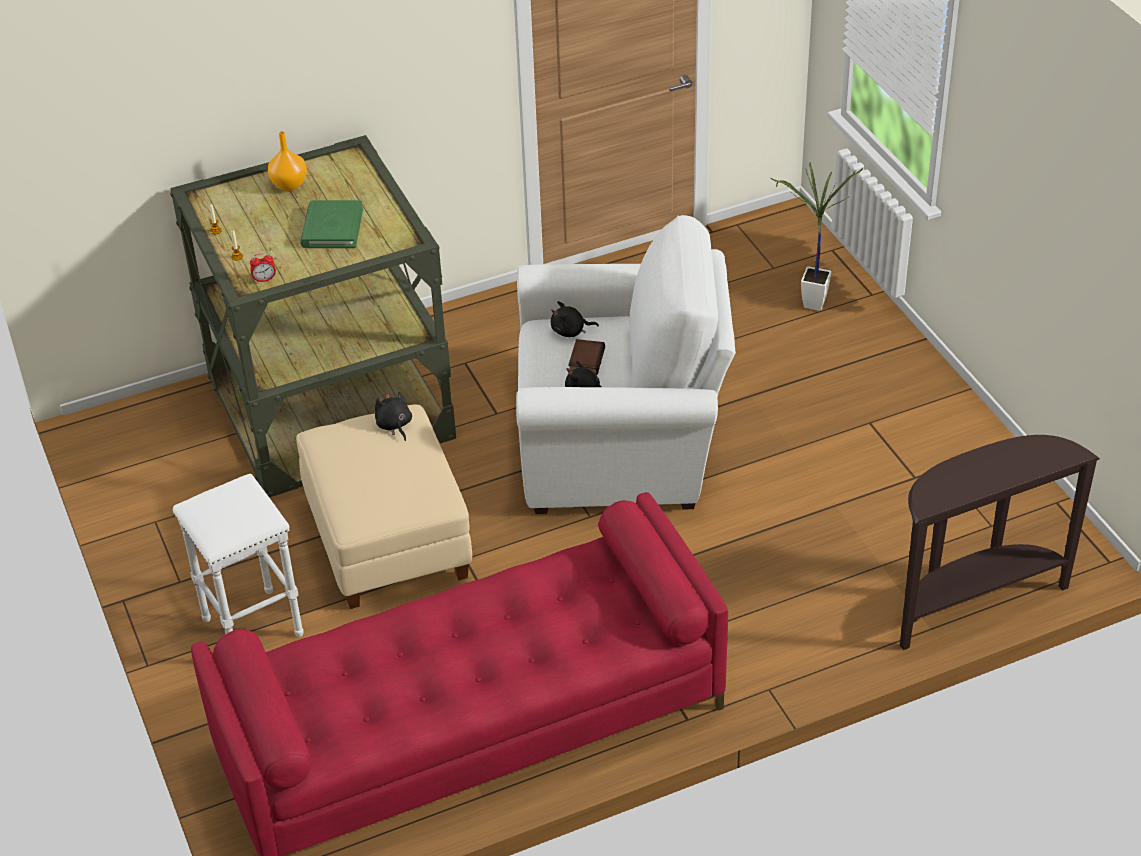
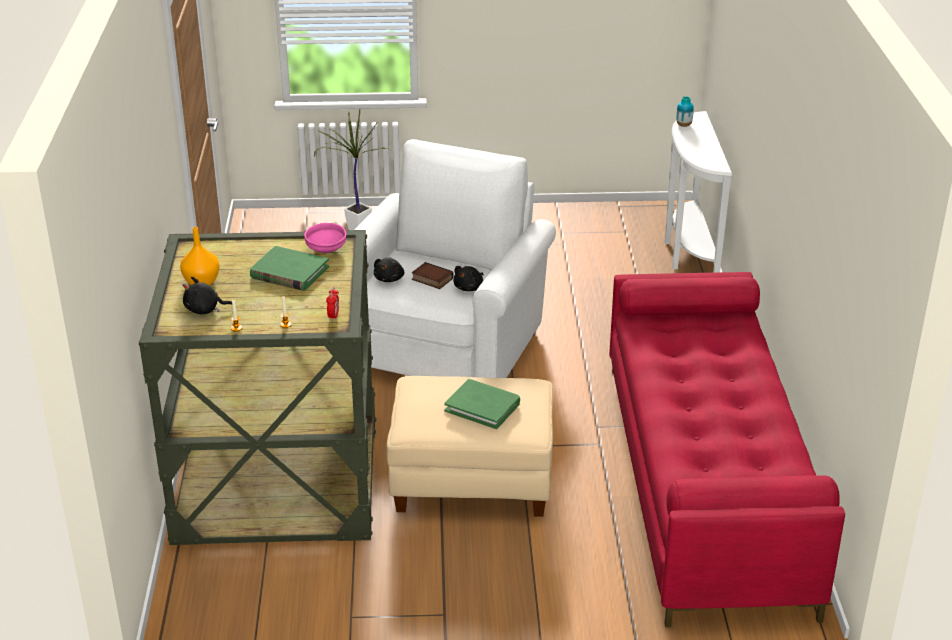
camera: 70 degrees left, 10 degrees down
white stool [173,474,303,637] -> none
black plush toy [375,392,412,441] -> black plush toy moved to [183,277,232,314]
brown console table [900,435,1100,650] -> white console table [665,111,732,273]
none -> pink bowl [304,223,346,254]
none -> green book [444,379,520,429]
none -> vase [676,96,694,127]

